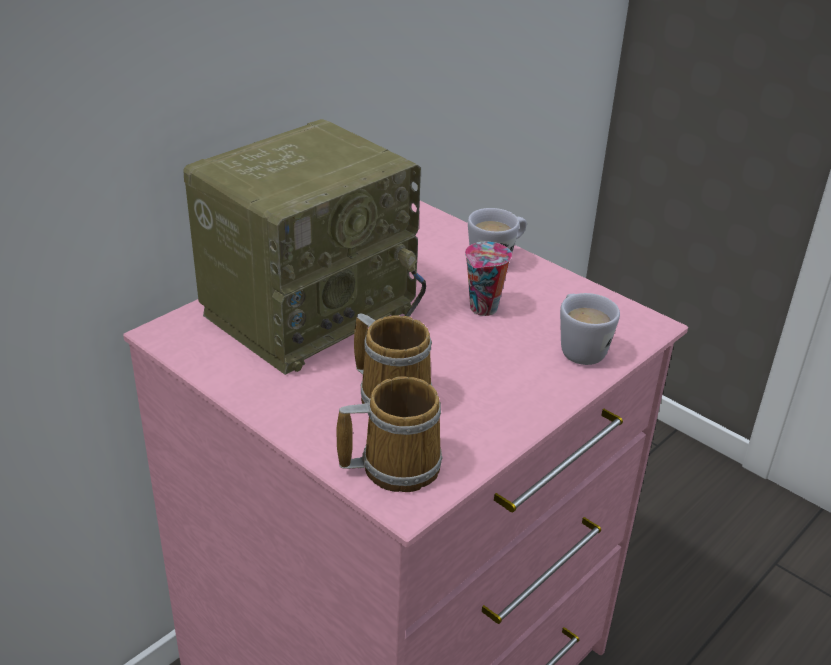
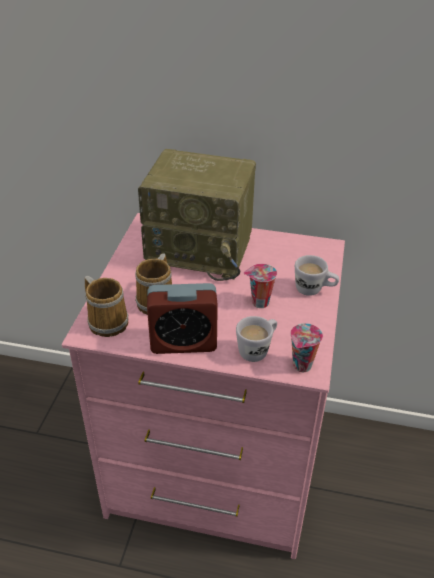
camera: 60 degrees right, 5 degrees up
none -> alarm clock [147,283,218,354]
none -> cup [290,323,323,372]

